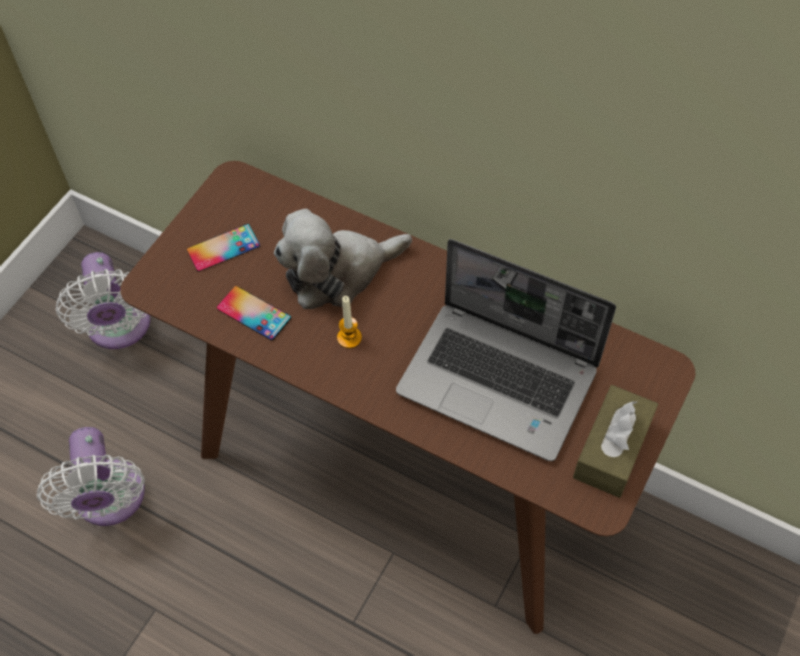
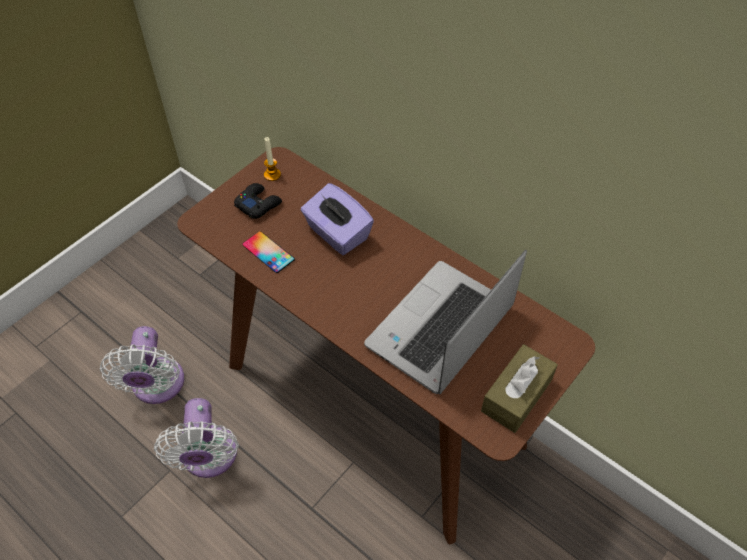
camera: 10 degrees right, 5 degrees down
white fan [55,252,150,349] -> white fan moved to [154,398,239,478]
phone [187,224,260,272] -> black game controller [234,183,282,219]
plush toy [274,209,412,309] -> purple tissue box [301,183,374,255]
candle [337,296,362,349] -> candle moved to [264,137,281,181]
laptop [396,239,616,461] -> laptop turned 90 degrees clockwise [364,250,527,394]

